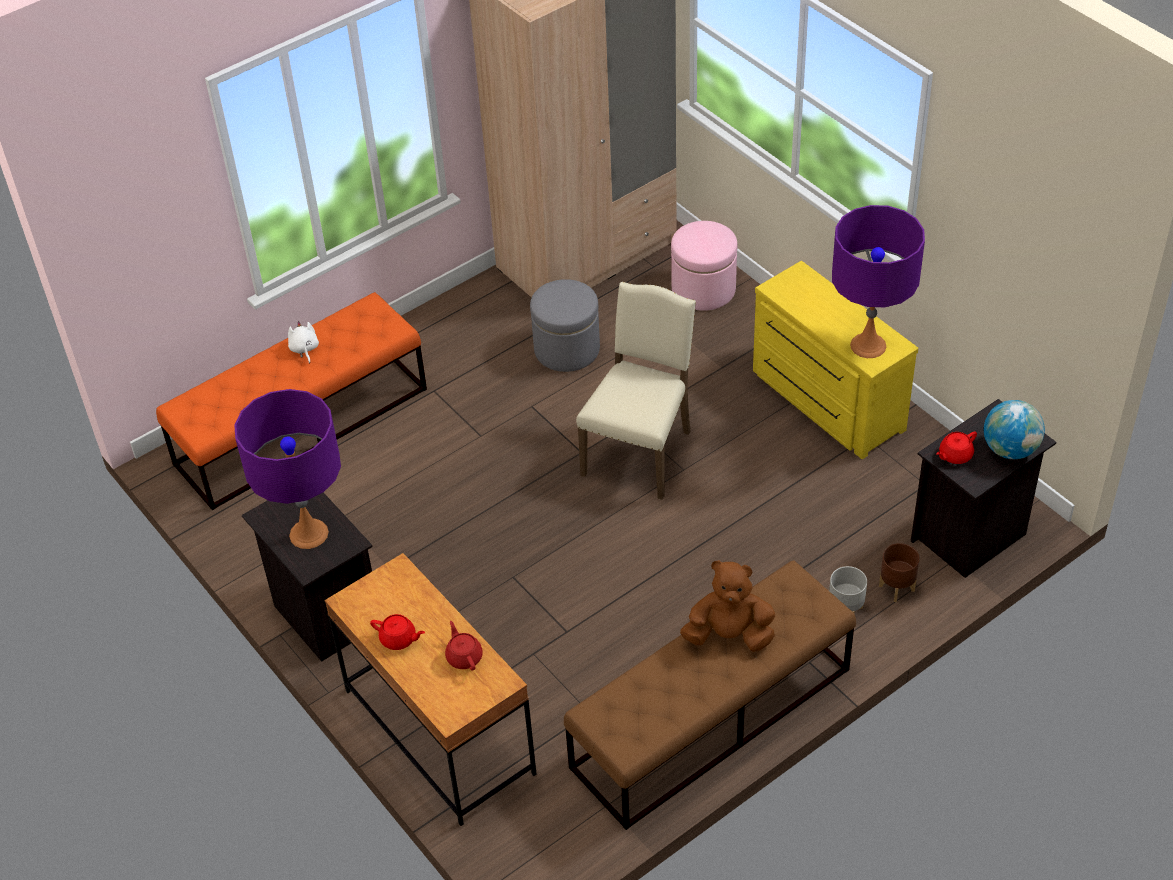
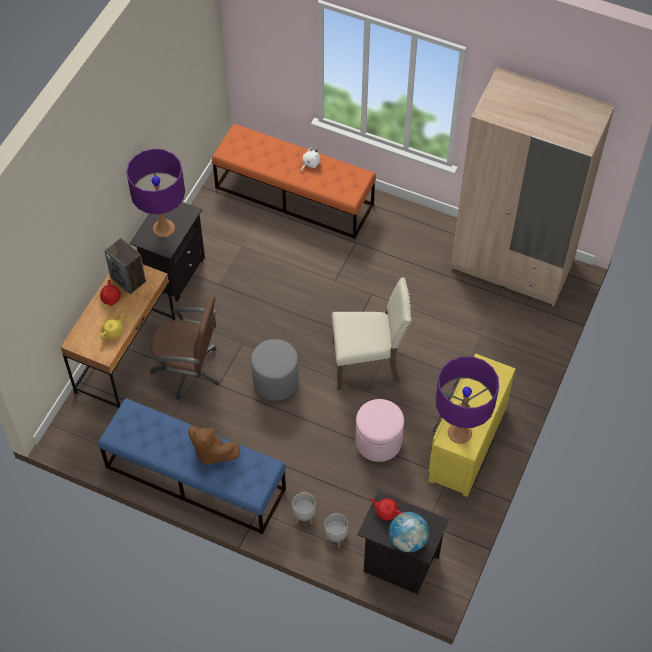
camera: 60 degrees right, 10 degrees up
red teapot [445,621,483,671] -> yellow teapot [100,313,124,339]
grey ottoman [530,279,600,372] -> grey ottoman moved to [251,339,298,401]
brown bench [564,560,856,830] -> blue bench [98,399,286,534]
pink ottoman [671,221,738,311] -> pink ottoman moved to [355,399,404,462]
brown plush toy [680,560,775,652] -> brown plush toy turned 150 degrees clockwise [188,426,240,465]
brown planter [879,543,920,602] -> grey planter [324,513,348,548]
none -> speaker [104,238,146,294]
none -> brown office chair [151,296,219,400]

